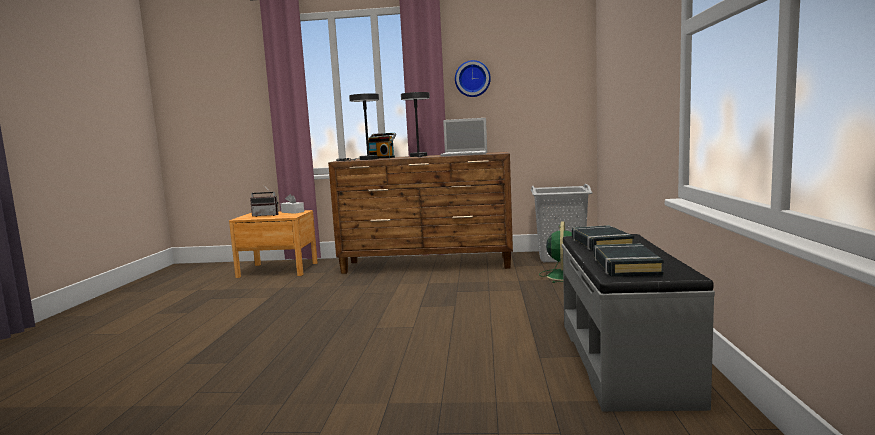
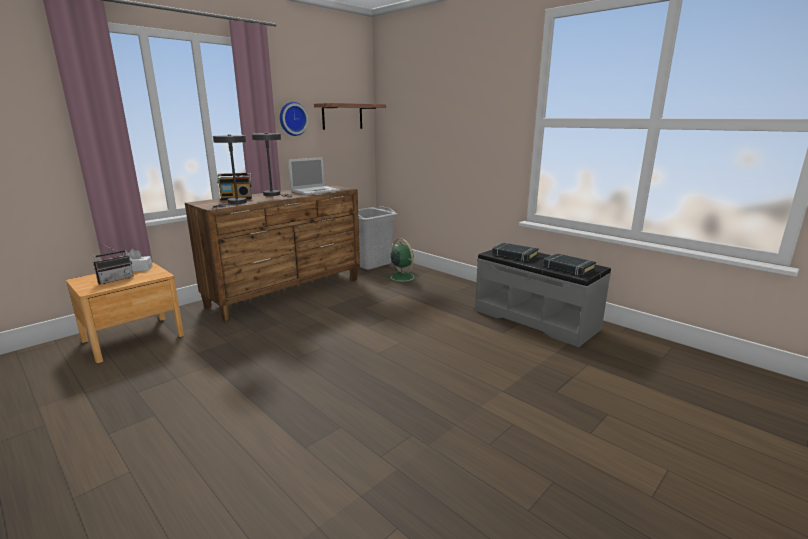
camera: 50 degrees left, 10 degrees up
none -> shelf [314,103,386,130]

